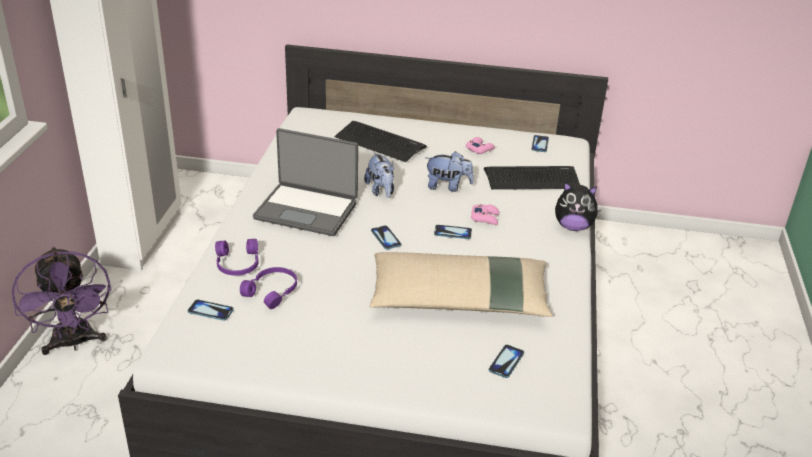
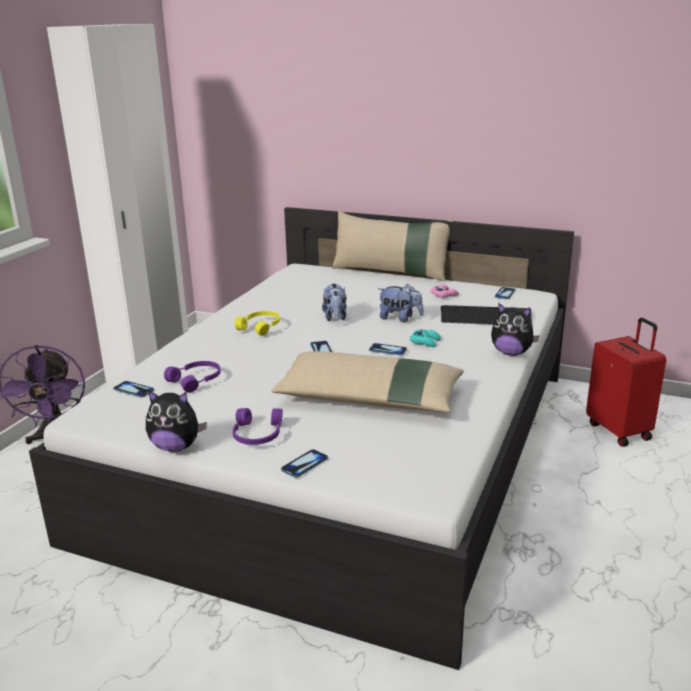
camera: 15 degrees right, 10 degrees down
purple headphones [215,239,259,276] -> purple headphones moved to [233,408,283,445]
laptop [253,128,358,236] -> yellow headphones [234,311,280,336]
keyboard [334,121,427,162] -> none
pink game controller [471,204,500,225] -> turquoise game controller [410,329,441,347]
phone [489,345,524,378] -> phone moved to [281,449,328,478]
none -> plush toy [146,390,207,452]
none -> beige pillow [332,211,454,281]
none -> red suitcase [586,318,666,447]

